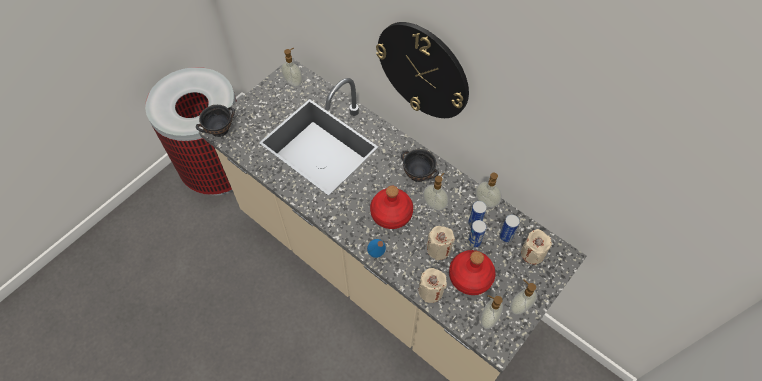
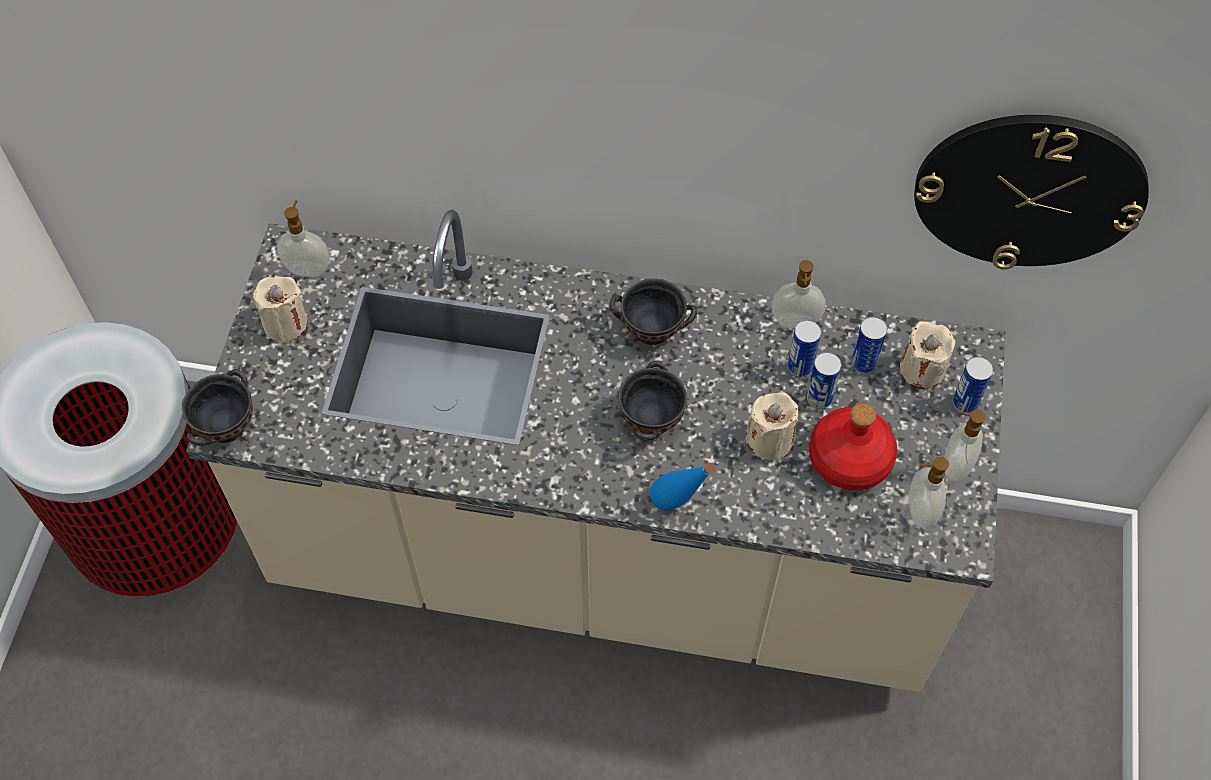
camera: 30 degrees left, 0 degrees up
red bottle [370,186,413,229] -> black bowl [618,361,687,441]
wall clock [376,22,469,118] -> wall clock moved to [914,115,1149,269]
beige candle [419,268,447,303] -> beige candle moved to [253,277,307,343]
soap dispenser [423,173,449,211] -> none
none -> can [952,357,993,413]

